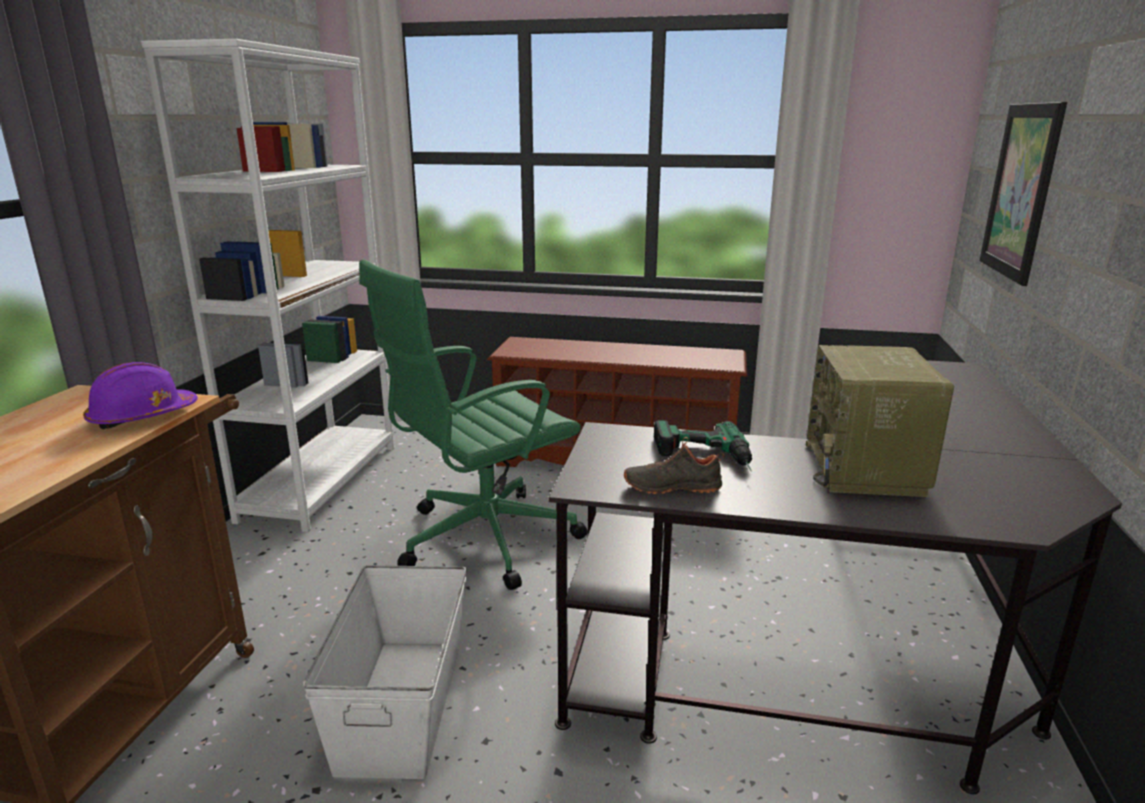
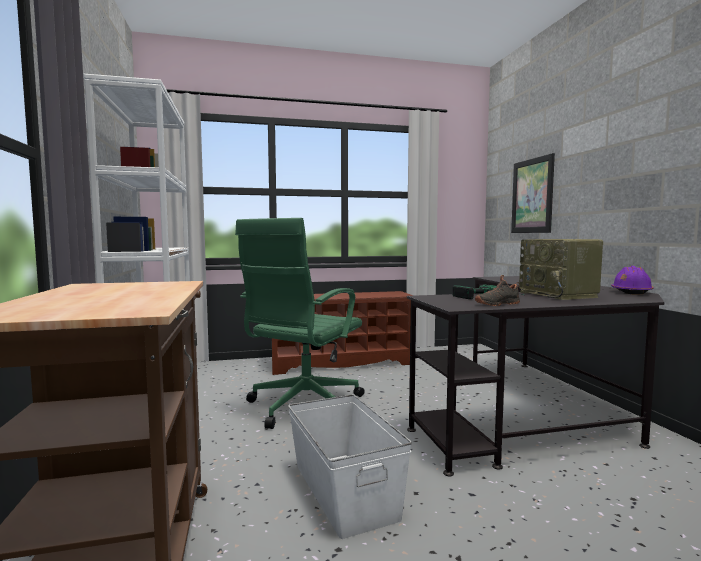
camera: 25 degrees left, 15 degrees down
purple hard hat [83,362,198,429] -> purple hard hat moved to [611,266,654,295]

